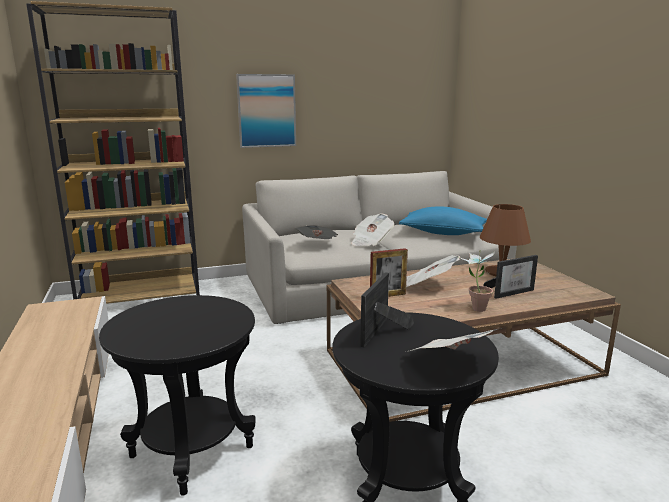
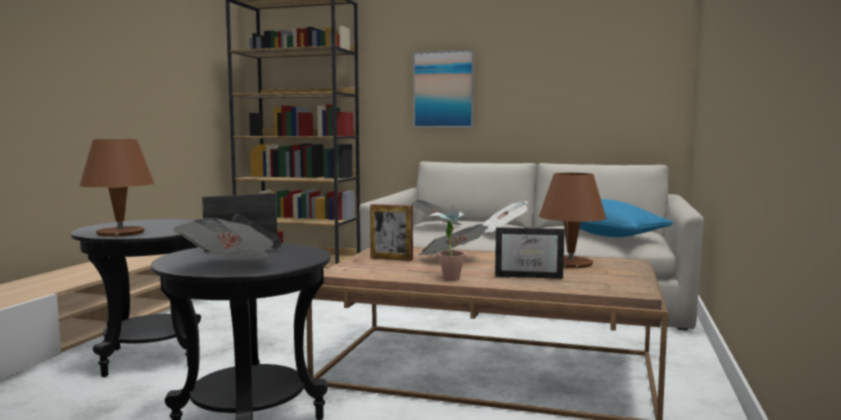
camera: 35 degrees right, 10 degrees down
none -> brown table lamp [80,139,154,237]

